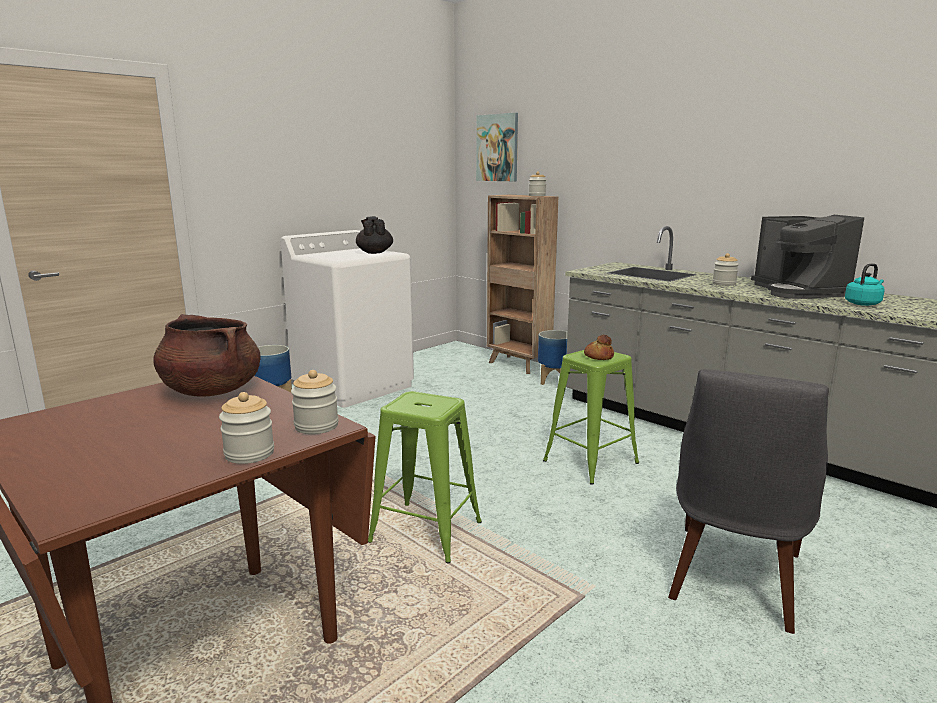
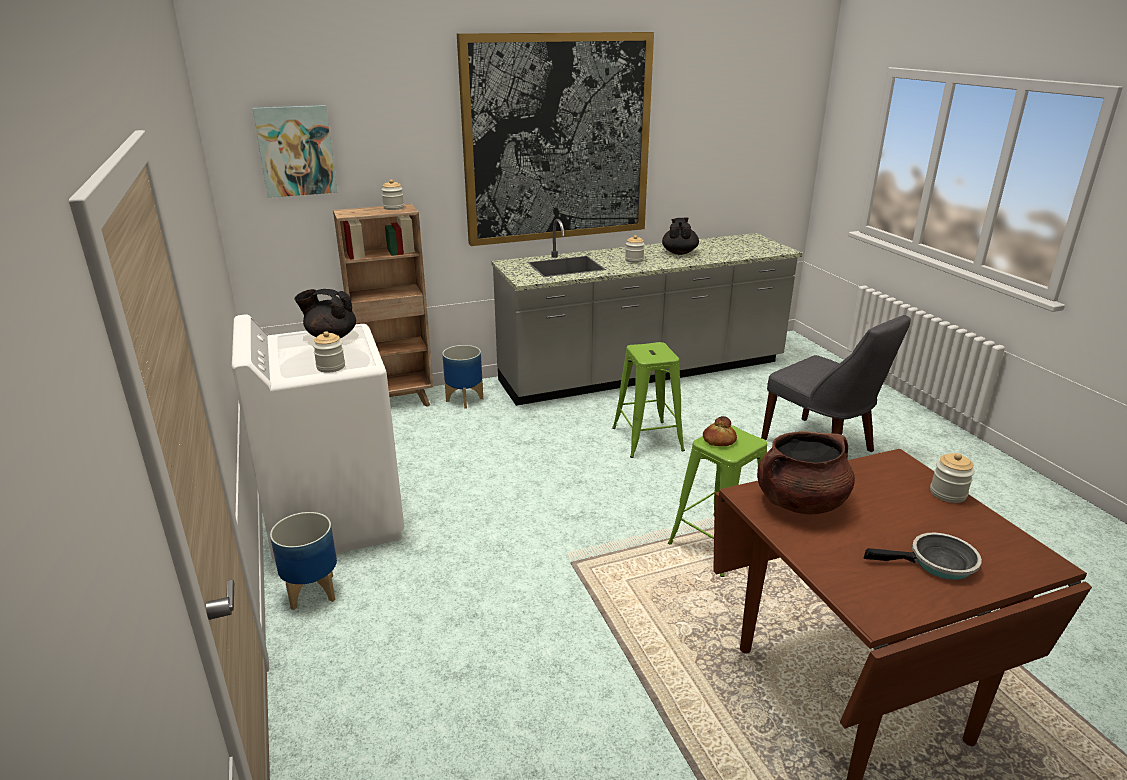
camera: 65 degrees left, 10 degrees up
jar [291,370,339,434] -> jar moved to [313,331,345,373]
bread [584,335,614,360] -> bread moved to [703,416,737,446]
coffee machine [751,215,864,299] -> black teapot [662,217,699,255]
turquoise kettle [845,263,885,306] -> none
none -> picture [457,32,654,246]
none -> frying pan [864,533,982,580]

